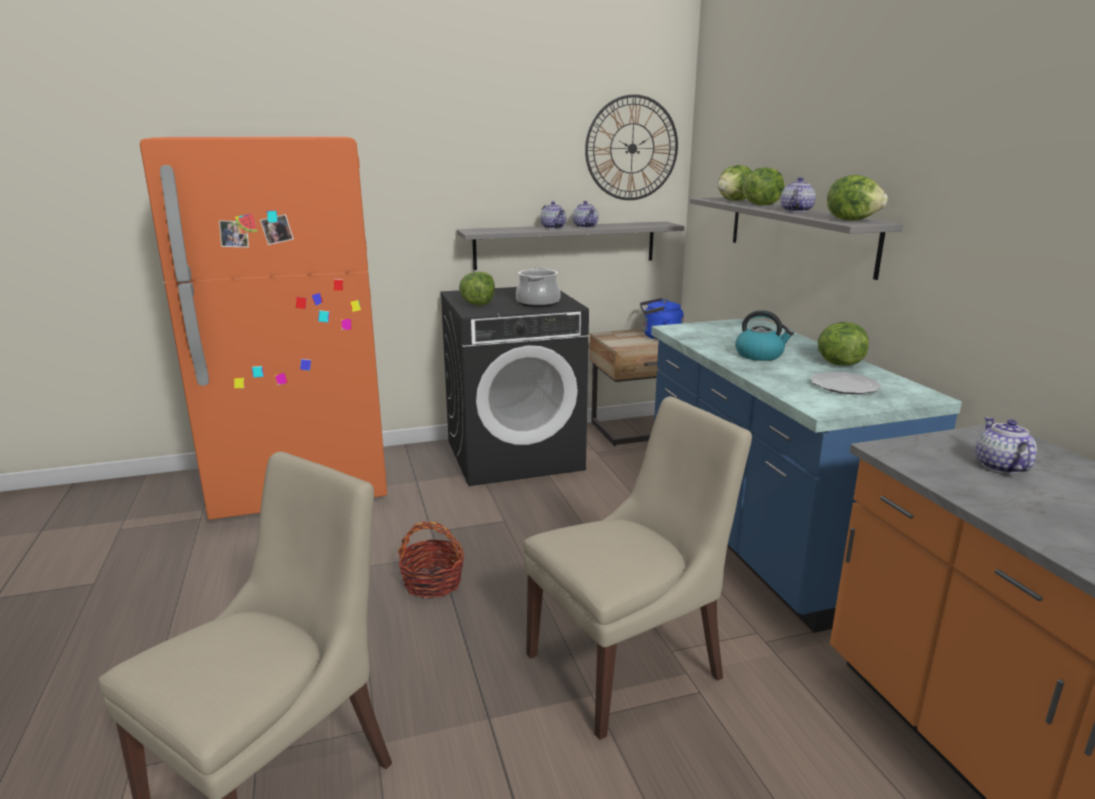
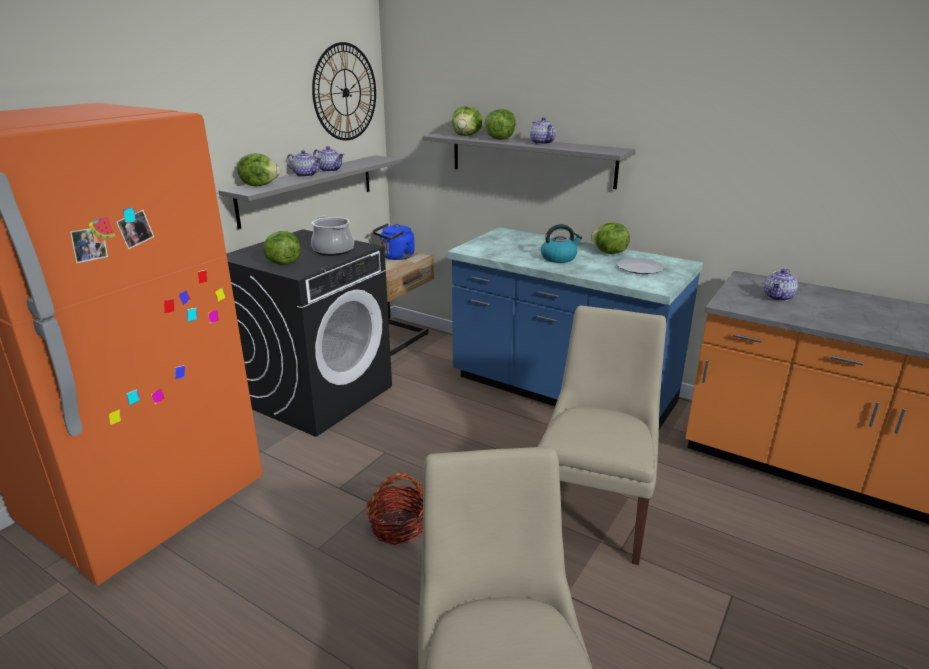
camera: 40 degrees left, 5 degrees up
lettuce [827,175,888,221] -> lettuce moved to [237,153,280,186]
teapot [975,417,1037,474] -> teapot turned 105 degrees counterclockwise [764,269,798,301]

